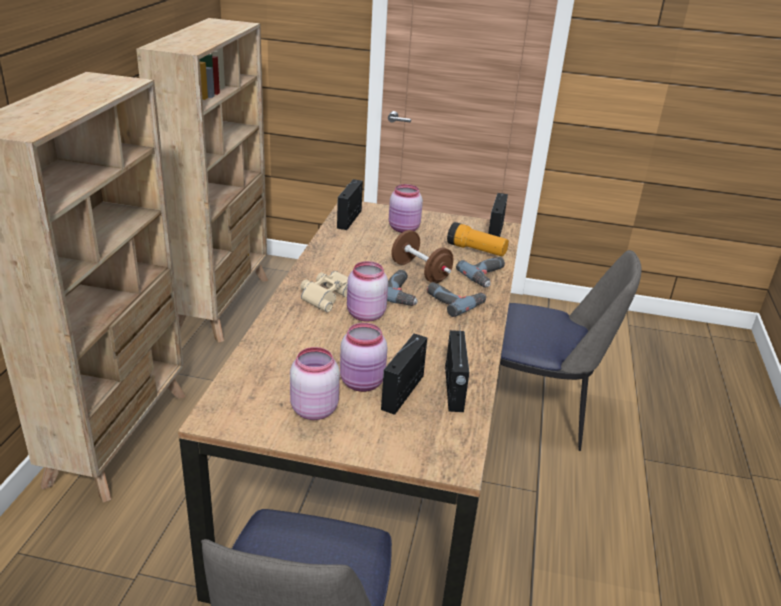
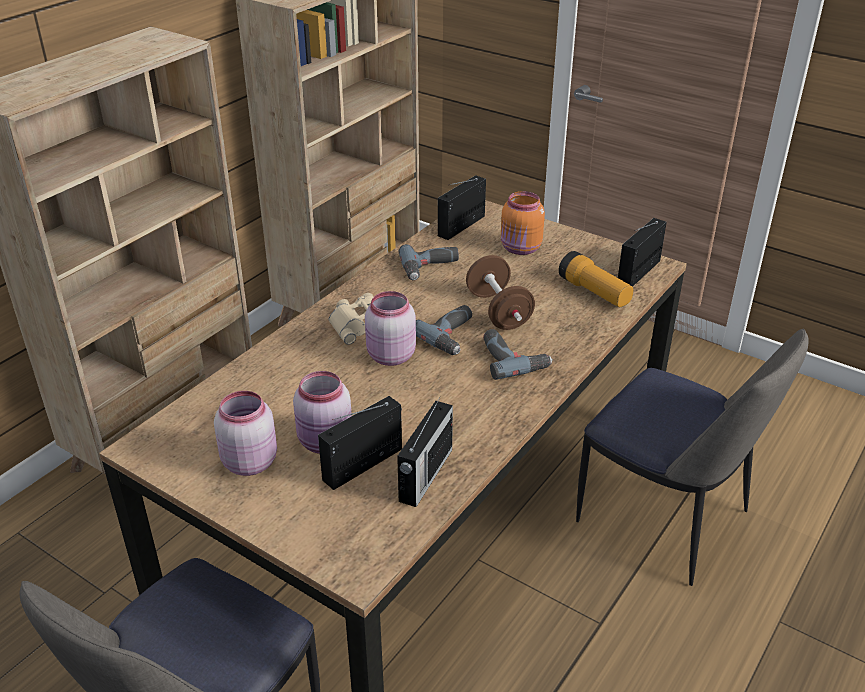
camera: 25 degrees right, 5 degrees up
pink jar [389,184,423,233] -> orange jar [501,191,545,255]
power drill [456,257,505,288] -> power drill moved to [399,244,459,280]

